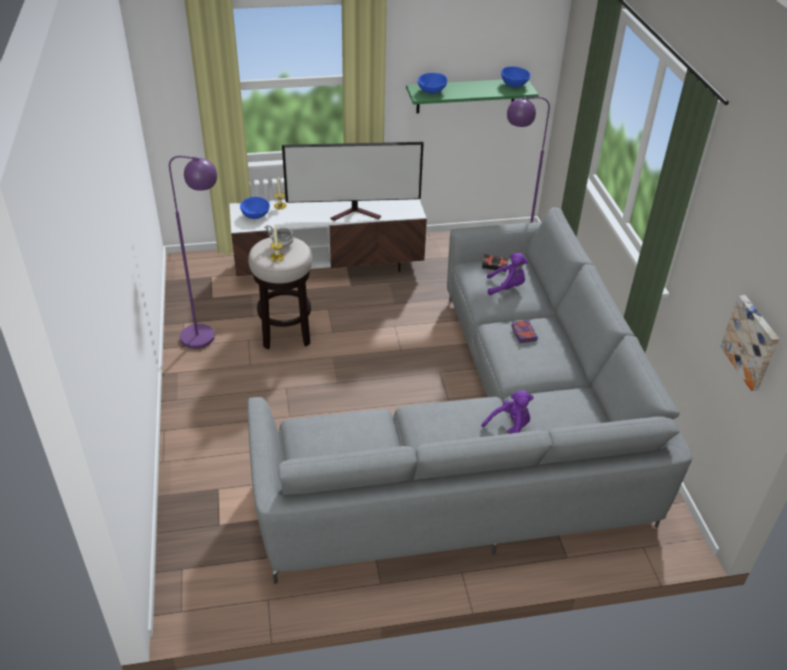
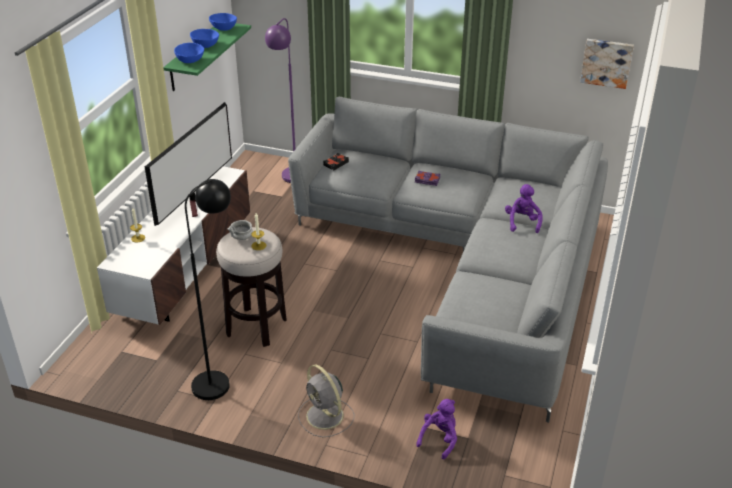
camera: 60 degrees left, 5 degrees down
purple floor lamp [169,156,217,349] -> black floor lamp [185,179,231,400]
blue bowl [240,197,270,219] -> blue bowl moved to [190,29,219,48]
purple plush toy [487,253,528,295] -> purple plush toy moved to [416,399,457,459]
none -> grey fan [298,364,354,437]

